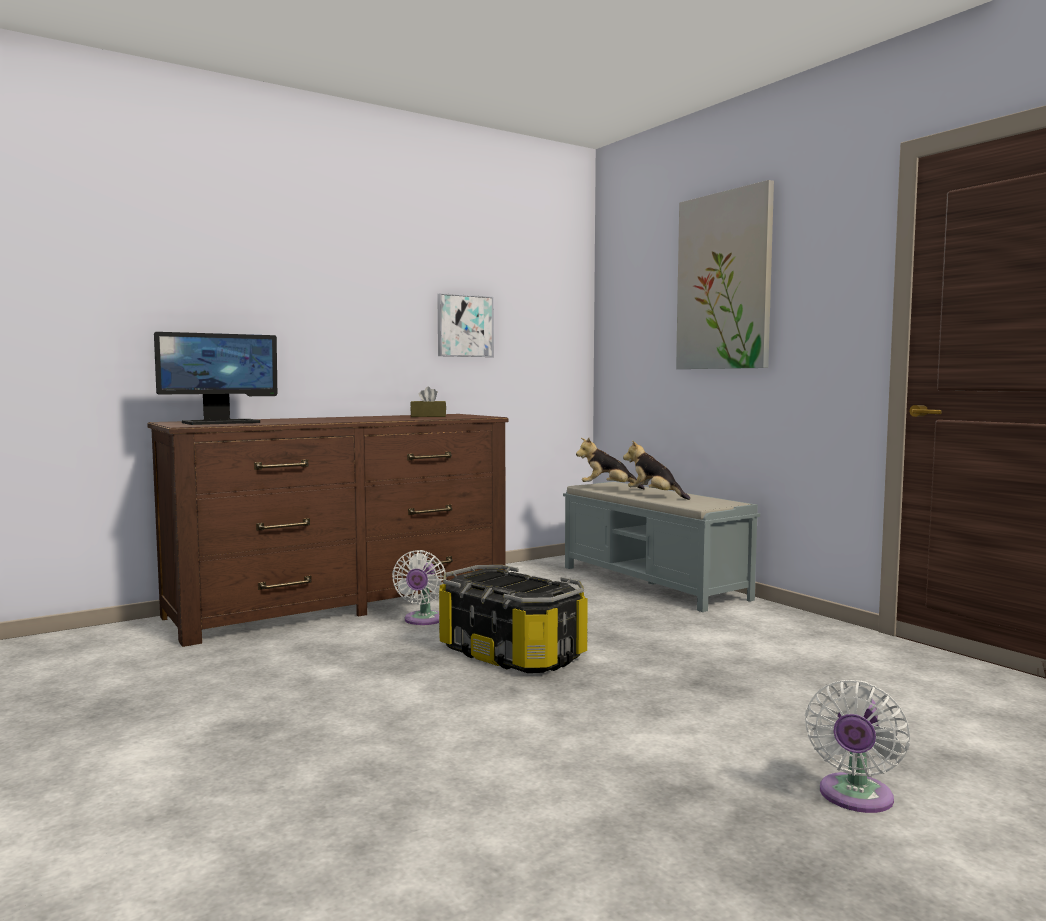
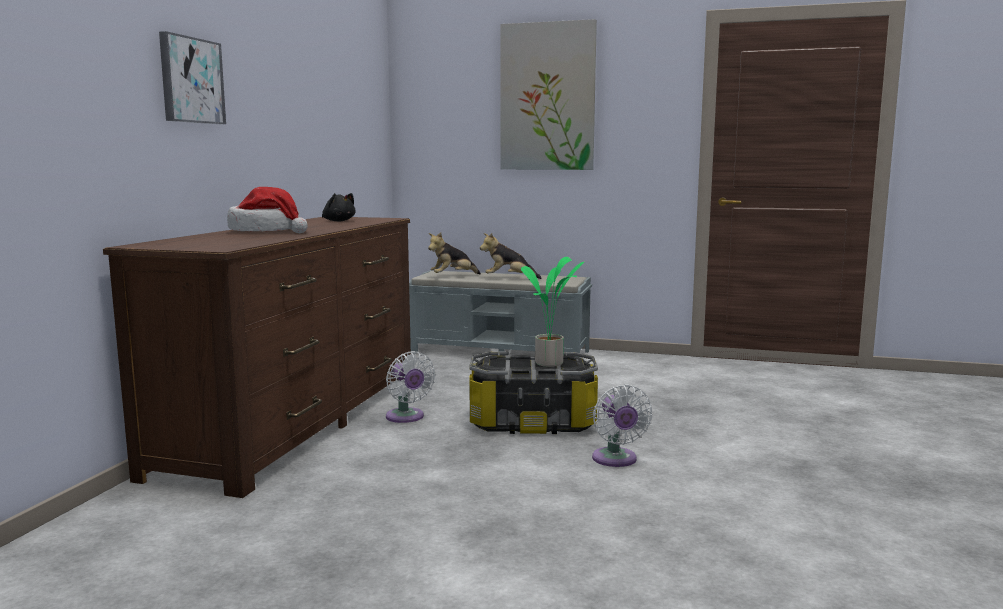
camera: 40 degrees left, 5 degrees up
monitor [154,332,277,425] -> none
brown tissue box [410,387,446,417] -> black plush toy [322,193,356,221]
picture [437,293,494,357] -> picture moved to [159,31,226,124]
white fan [805,680,910,813] -> white fan moved to [592,385,653,467]
none -> hat [227,187,308,233]
none -> potted plant [521,257,584,367]

